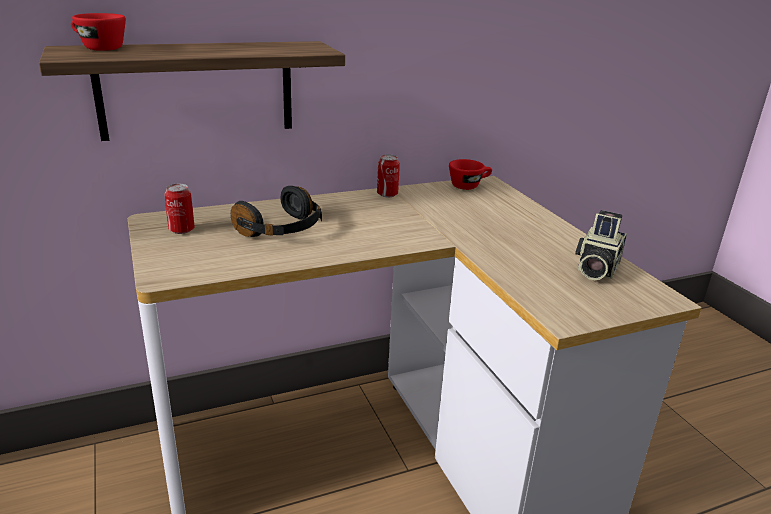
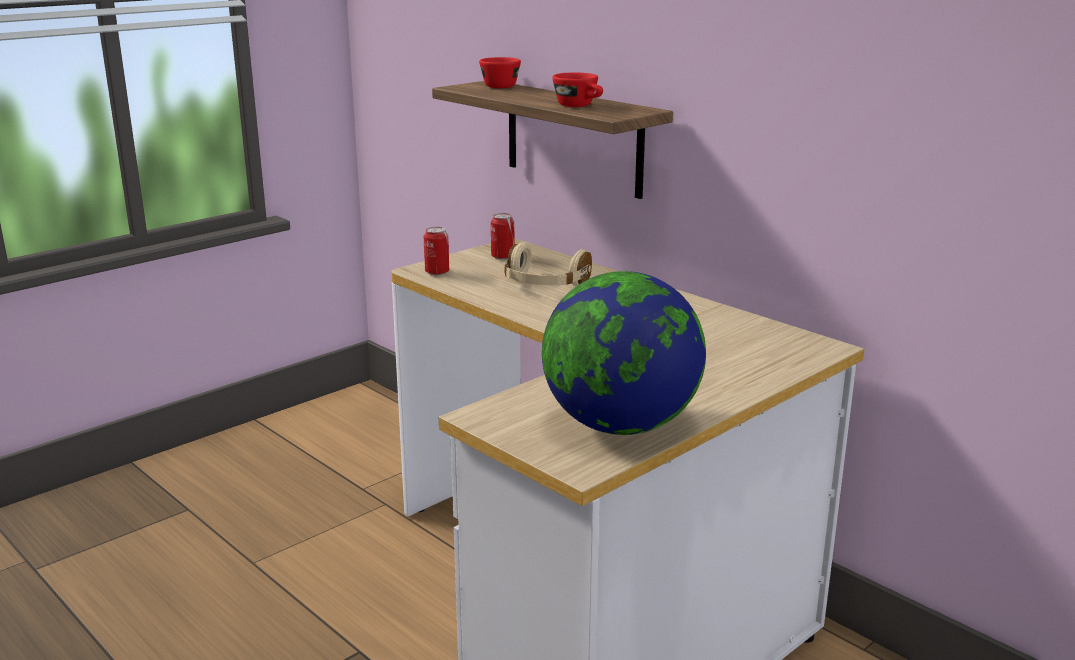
camera: 70 degrees right, 5 degrees down
black headphones [231,186,322,237] -> beige headphones [505,242,592,286]
can [377,154,400,197] -> can moved to [424,227,449,275]
red cup [449,159,492,190] -> red cup moved to [552,73,603,107]
camera [576,210,627,280] -> globe [542,271,706,435]

